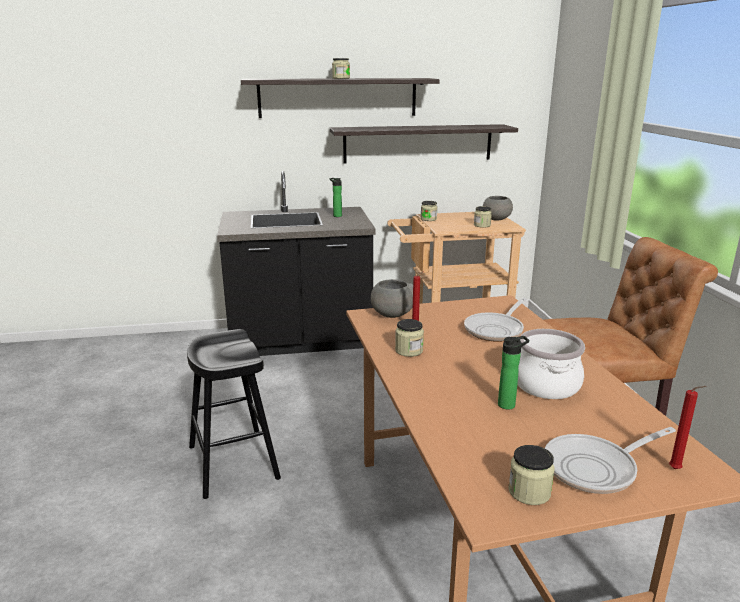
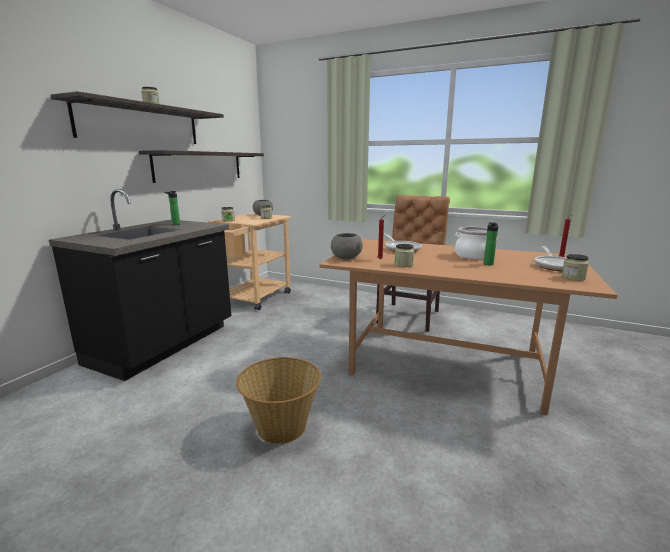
camera: 55 degrees left, 5 degrees down
black stool [187,329,281,499] -> basket [236,357,321,444]

